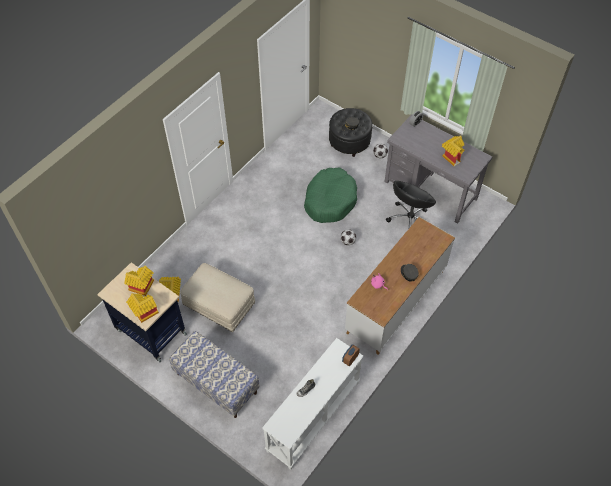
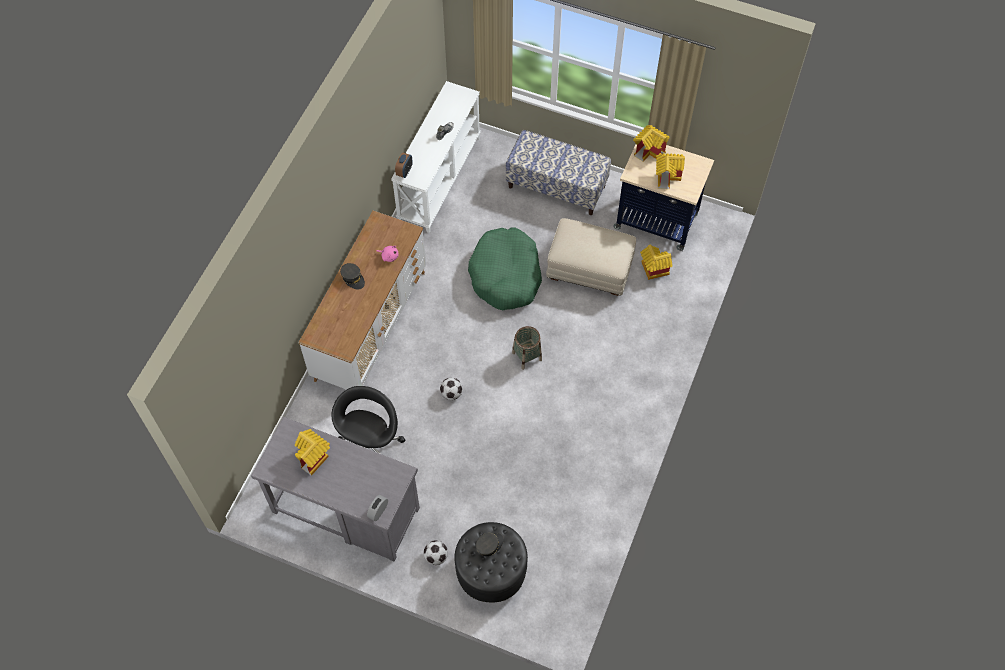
camera: 165 degrees right, 5 degrees up
green dog bed [304,167,357,223] -> green dog bed moved to [468,227,542,310]
none -> basket [512,326,542,370]

